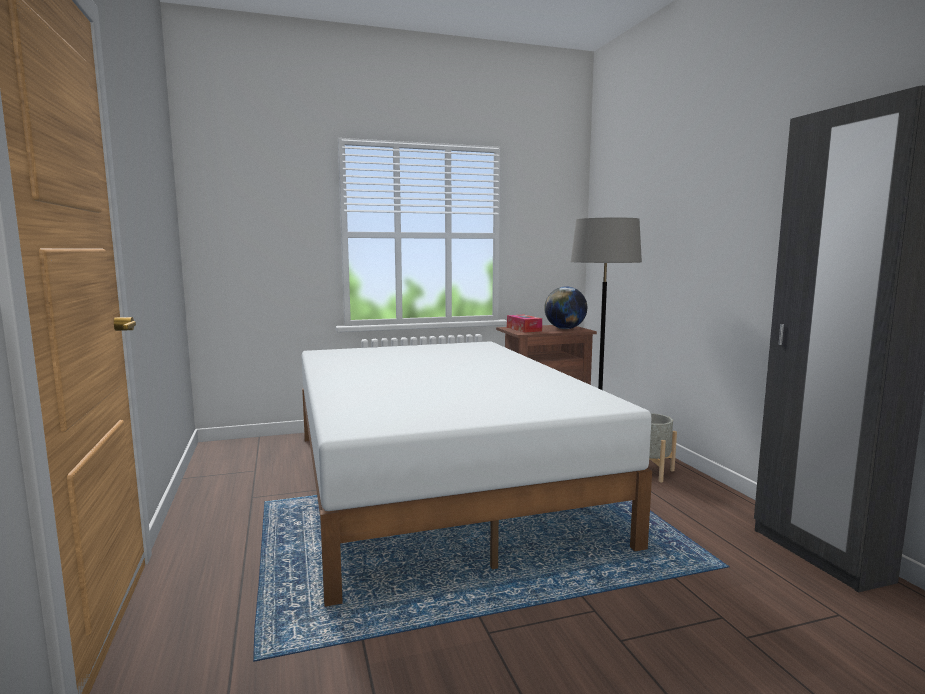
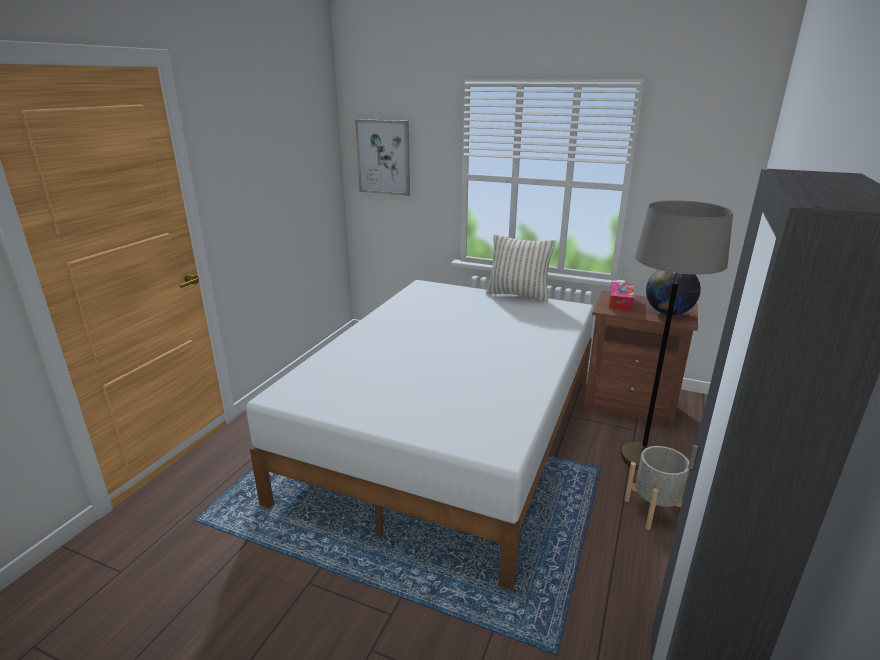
camera: 40 degrees right, 15 degrees up
none -> picture [355,119,410,196]
none -> pillow [486,235,556,302]

